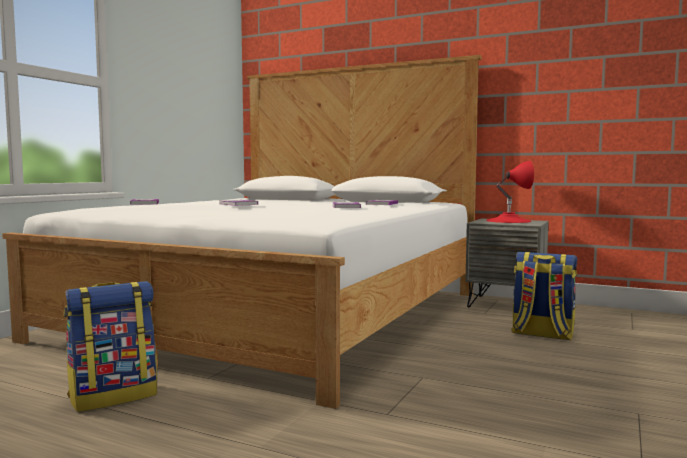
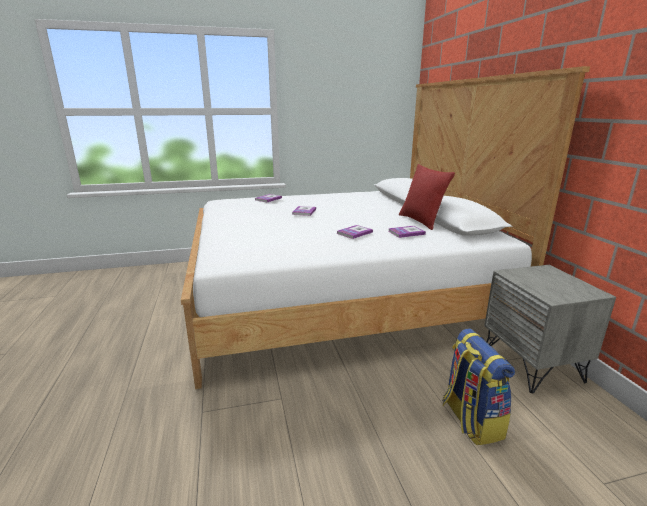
camera: 50 degrees right, 15 degrees up
backpack [64,281,157,412] -> none
red table lamp [486,161,534,223] -> none
none -> red pillow [399,164,455,230]

